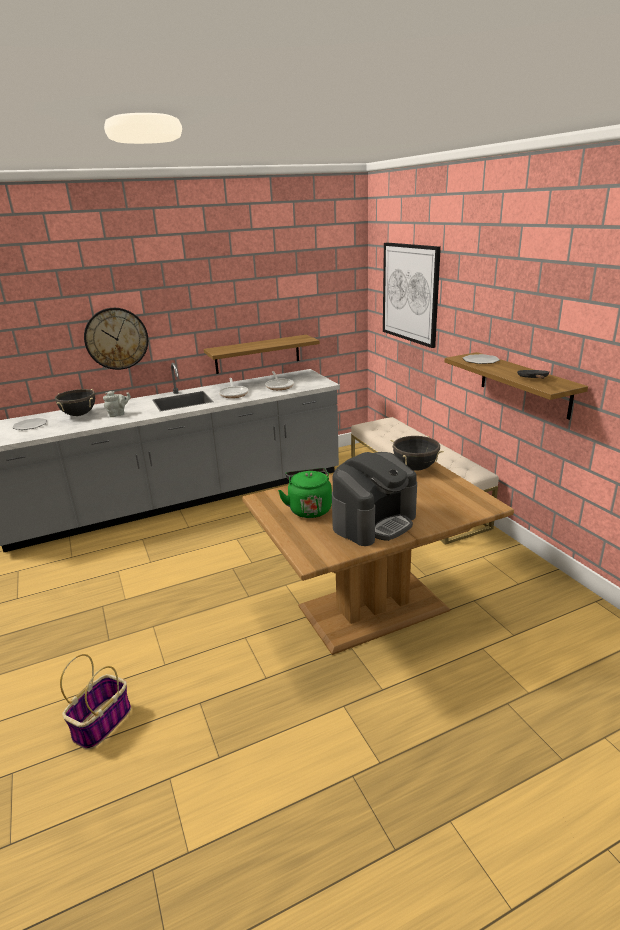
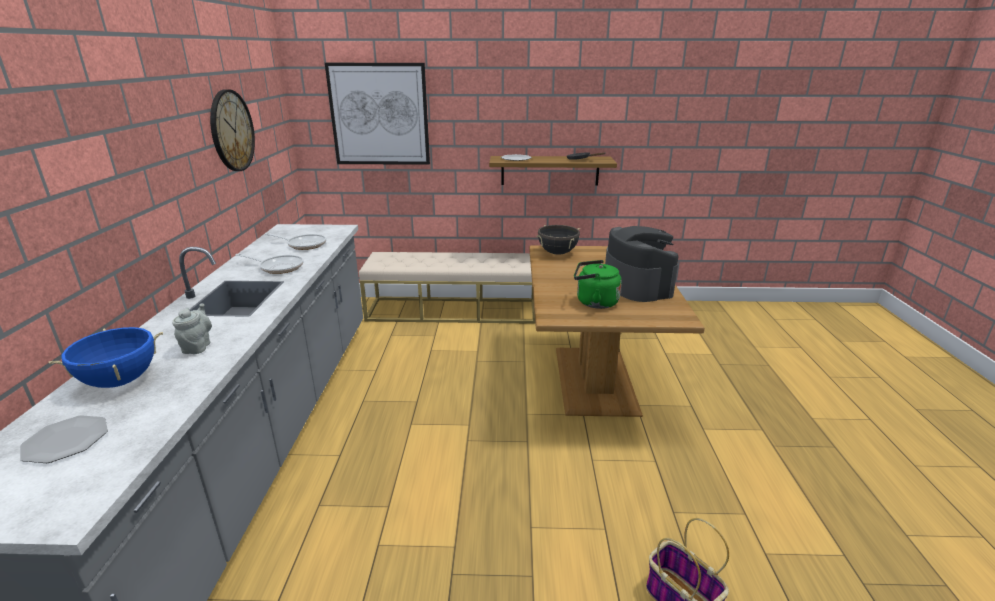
camera: 65 degrees left, 0 degrees up
black cooking pot [55,389,95,416] -> blue cooking pot [49,327,163,388]
wall clock [84,308,148,370] -> wall clock moved to [210,89,255,171]
shelf [204,335,320,374] -> none

